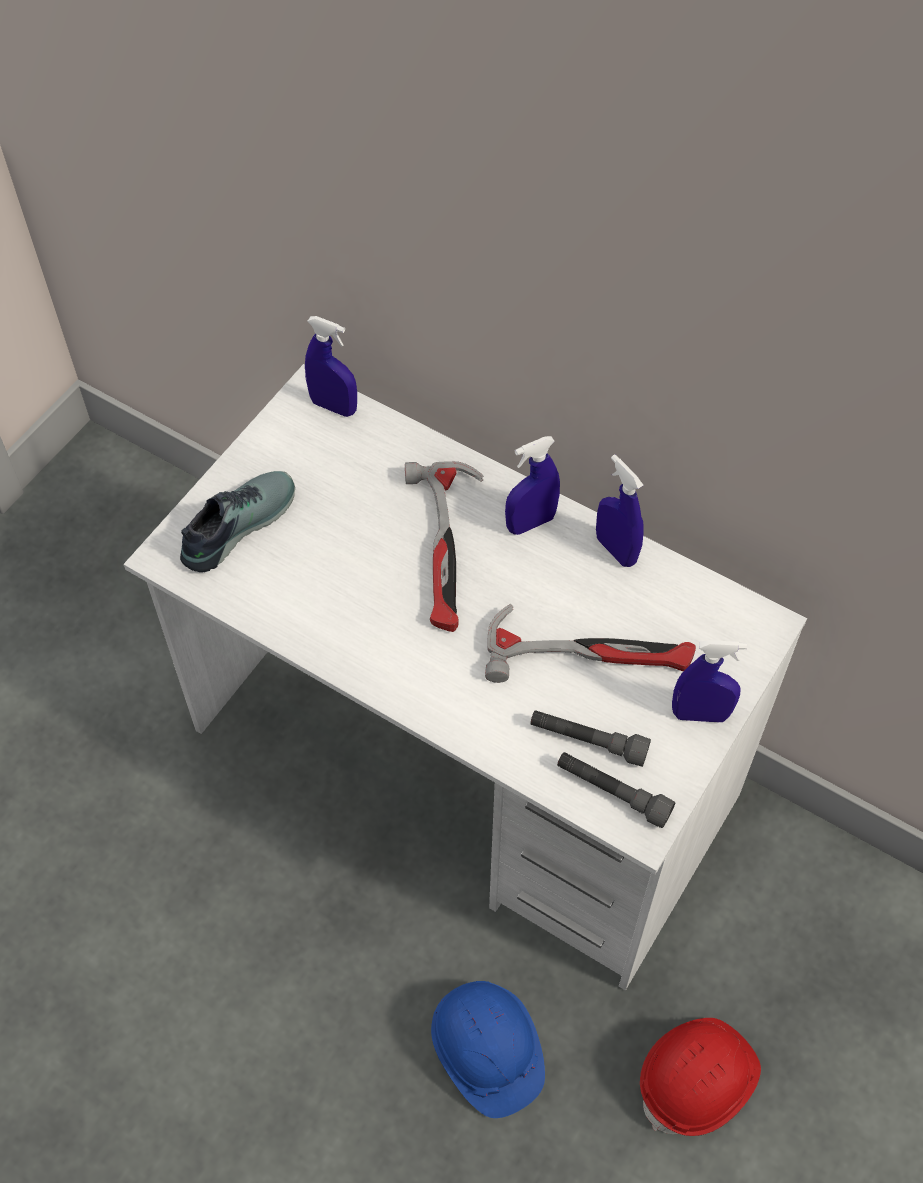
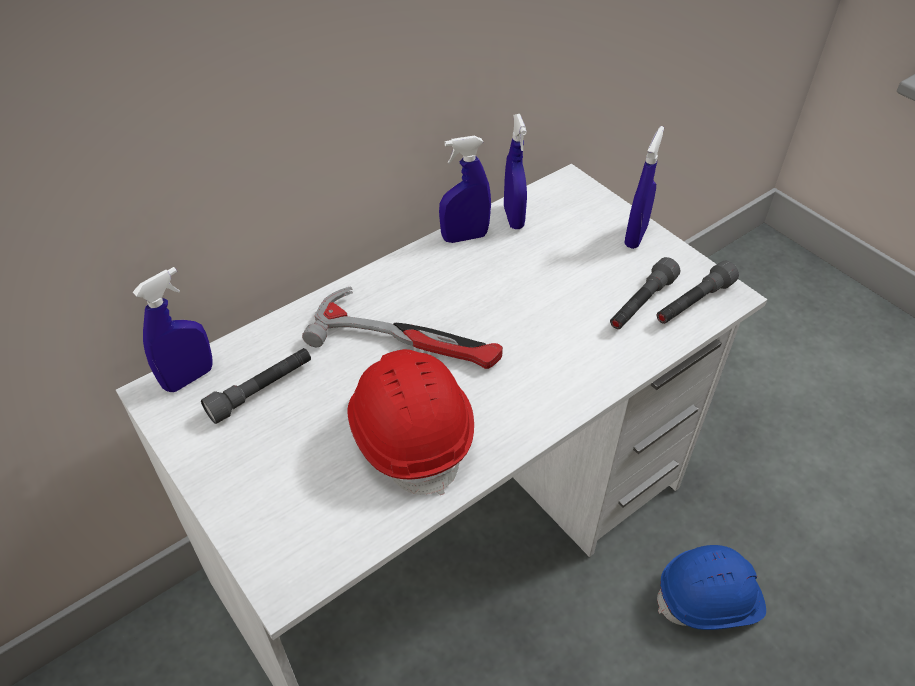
camera: 70 degrees left, 10 degrees down
shoe [180,471,295,572] -> none
hammer [485,604,696,683] -> none
blue spray bottle [505,436,560,535] -> blue spray bottle moved to [504,114,527,229]
red hard hat [640,1018,761,1136] -> red hard hat moved to [347,349,474,495]
none -> grey flashlight [201,348,311,424]

